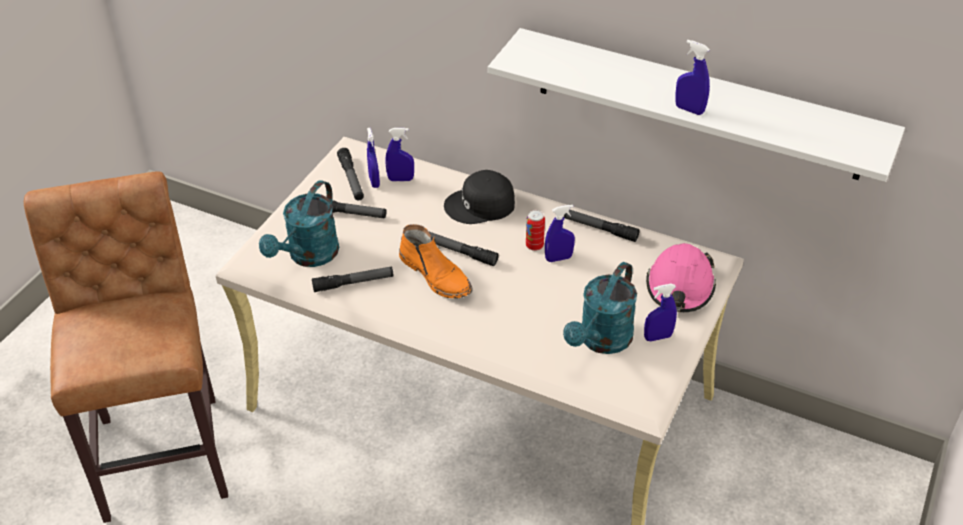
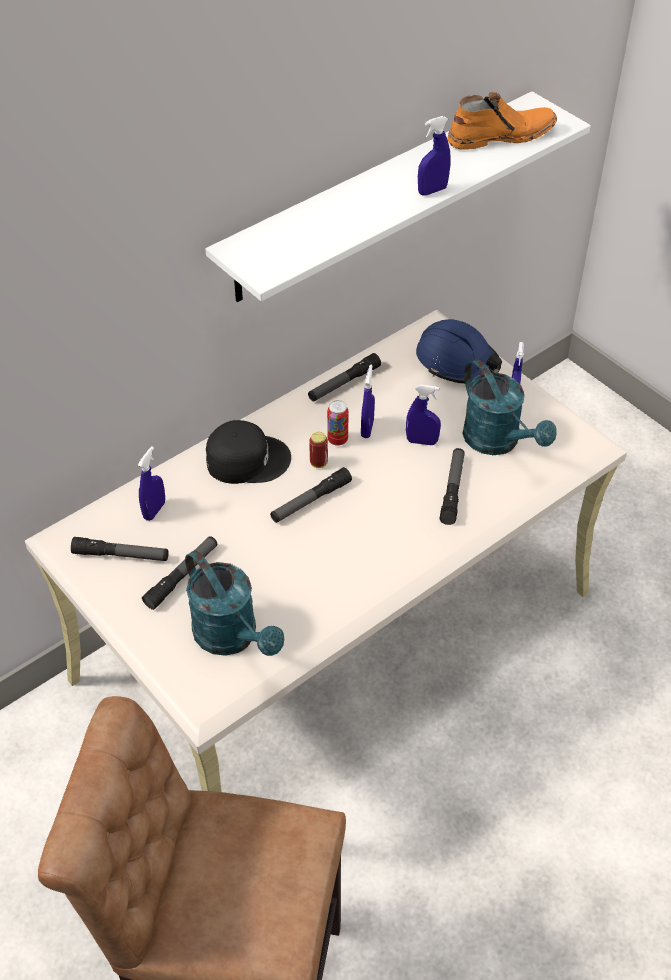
camera: 65 degrees left, 5 degrees up
flashlight [312,267,394,292] -> flashlight moved to [439,448,465,525]
blue spray bottle [367,128,380,188] -> blue spray bottle moved to [406,384,441,445]
orange boot [399,224,473,299] -> orange boot moved to [447,92,557,150]
black cap [444,170,515,224] -> black cap turned 105 degrees counterclockwise [206,420,291,484]
pink hard hat [646,243,716,312] -> blue hard hat [416,319,502,384]
none -> can [309,432,328,468]

